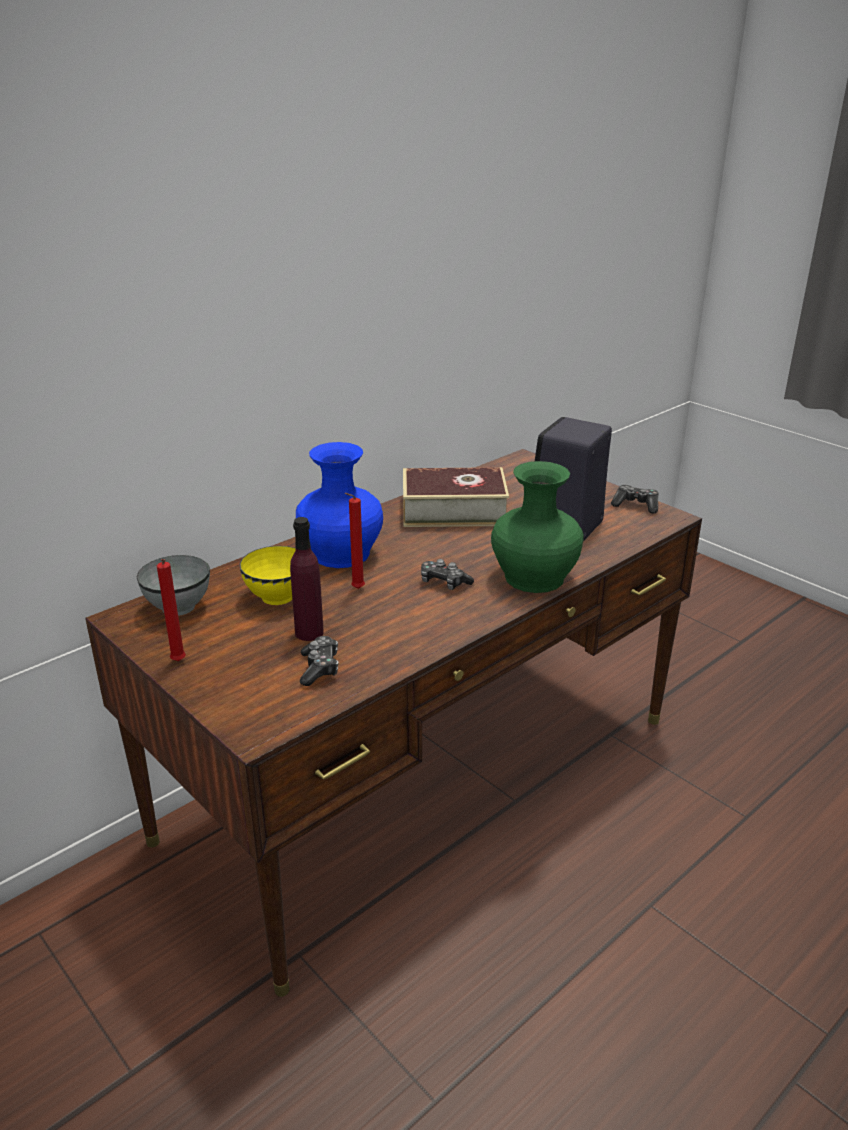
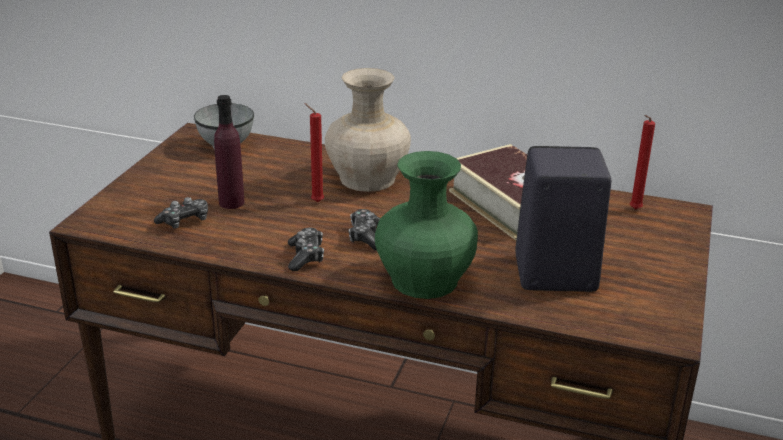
camera: 60 degrees right, 0 degrees up
red candle [157,559,186,661] -> red candle moved to [630,115,655,210]
yellow bowl [240,546,296,605] -> none
blue vase [296,442,383,568] -> beige vase [325,68,411,192]
game controller [611,485,659,514] -> game controller moved to [288,227,324,271]

